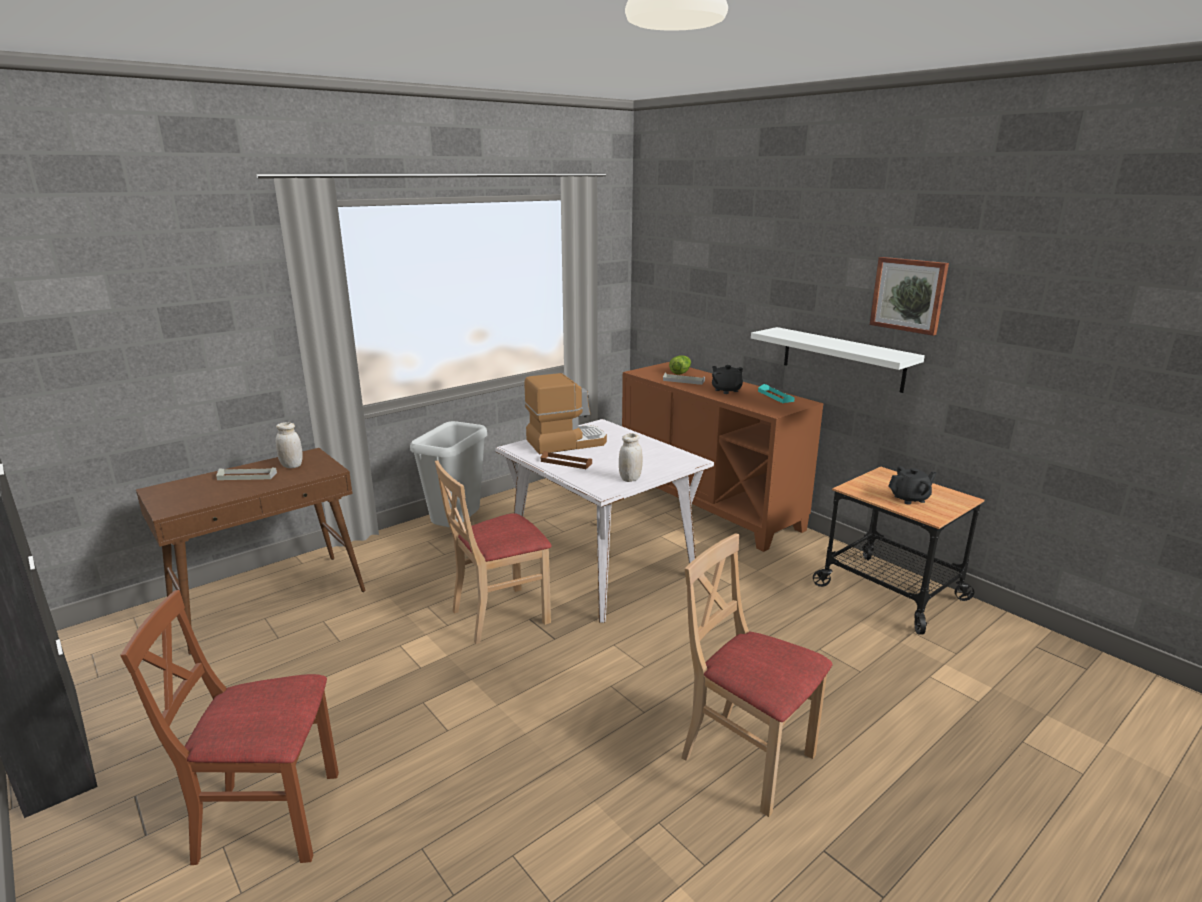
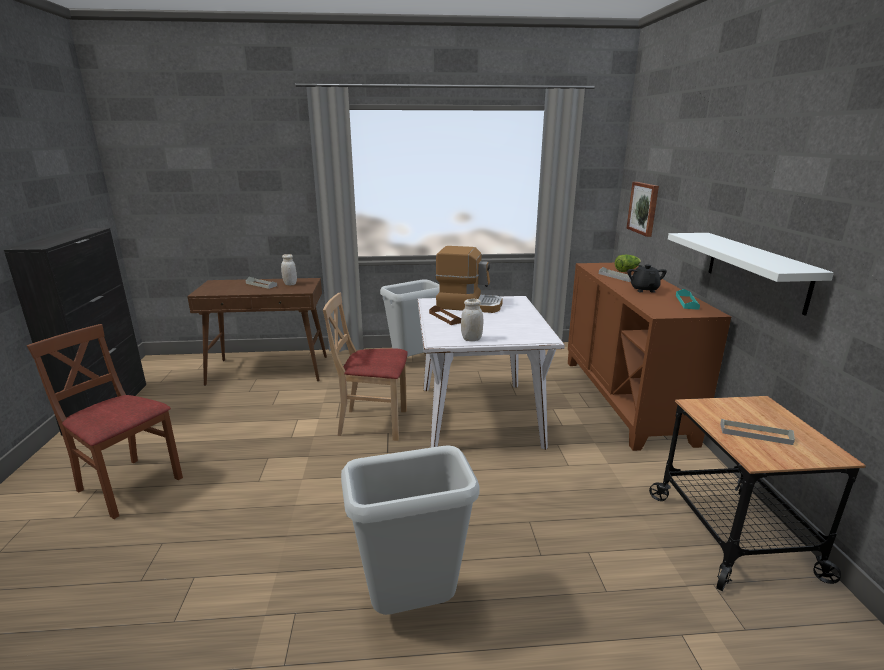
camera: 35 degrees right, 0 degrees up
beige chair [681,533,833,817] -> grey trash can [341,445,480,615]
picture [870,257,949,336] -> picture moved to [627,182,659,237]
black teapot [888,466,937,505] -> grey tray [720,419,795,445]

